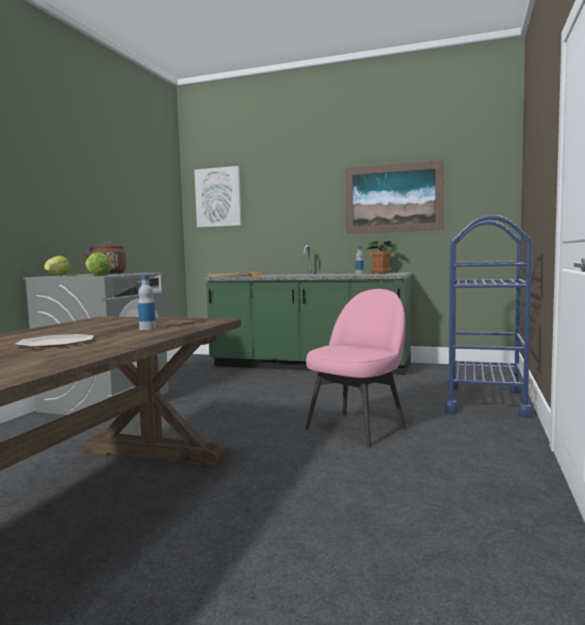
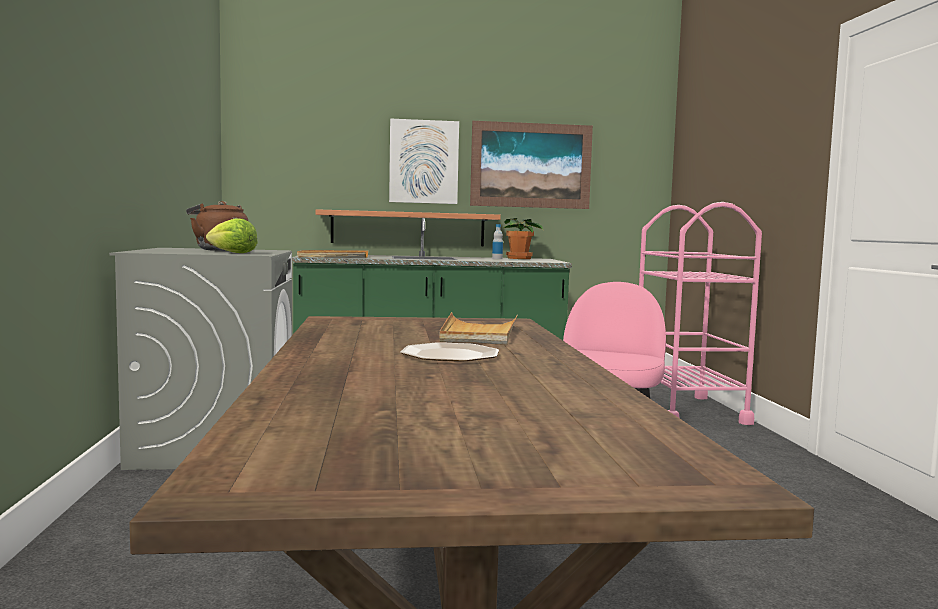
camera: 25 degrees left, 0 degrees up
lettuce [44,256,71,276] -> none
bottle [138,275,156,330] -> beige tray [439,312,518,345]
picture [194,166,242,228] -> picture moved to [389,119,459,204]
blue cart [444,215,532,418] -> pink cart [639,202,762,425]
none -> shelf [316,209,501,246]

